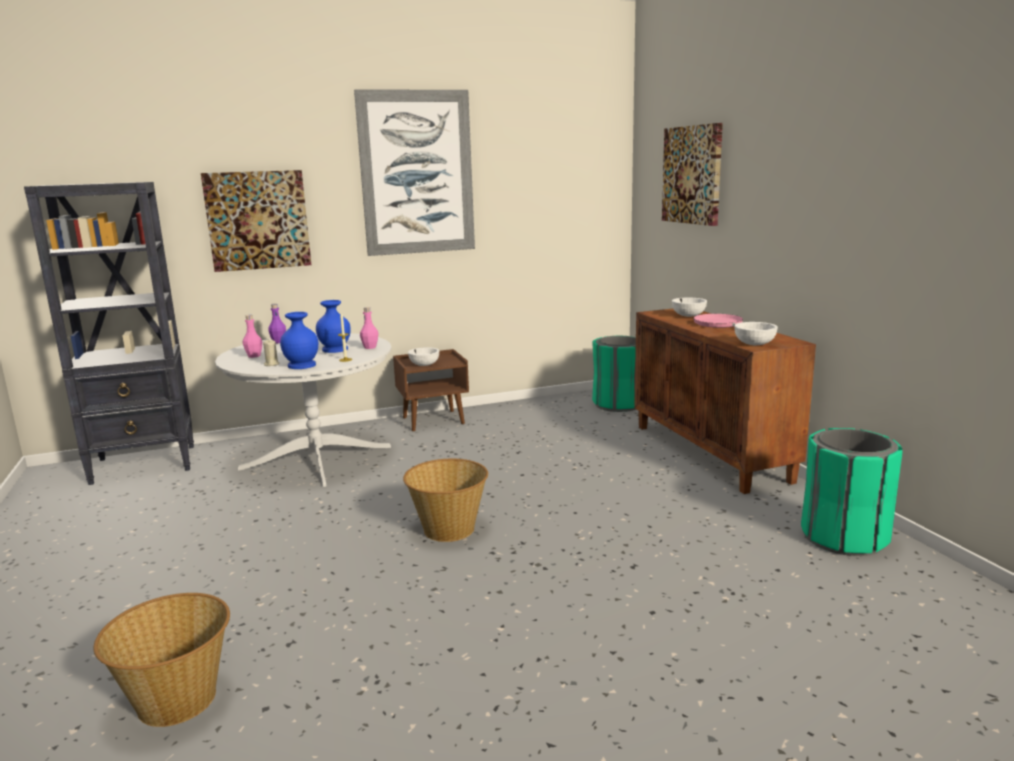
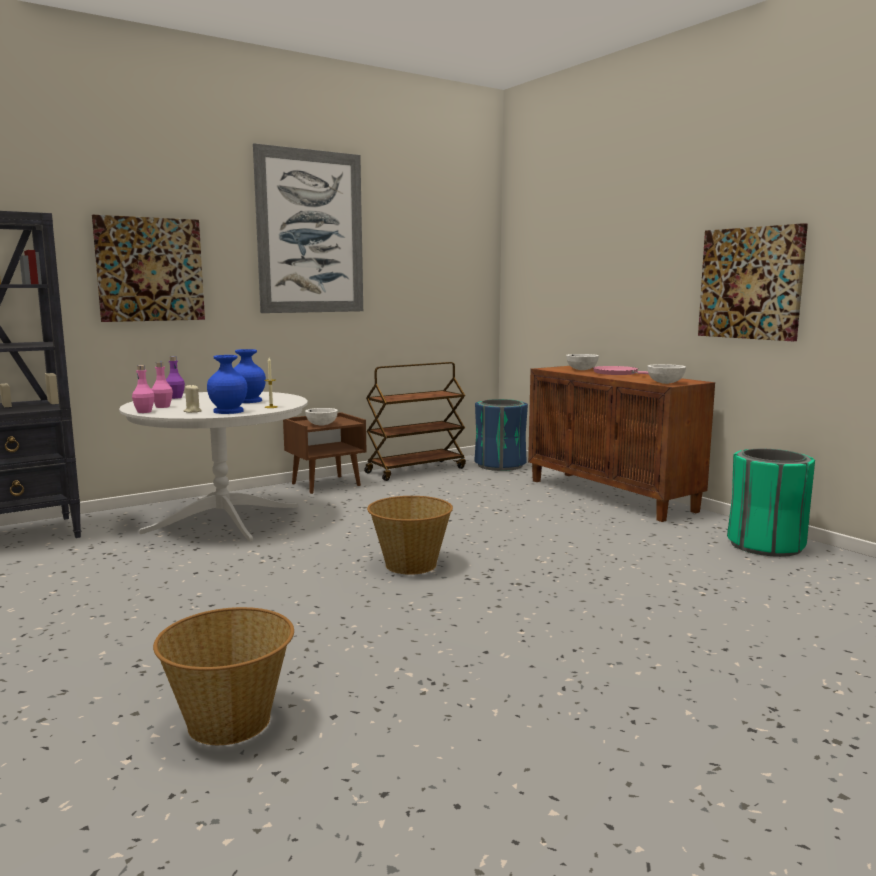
camera: 15 degrees left, 5 degrees down
pink bottle [360,307,378,349] -> pink bottle moved to [132,365,154,413]
green trash can [592,336,637,412] -> blue trash can [474,399,528,471]
picture [662,123,723,226] -> picture moved to [698,223,808,341]
none -> brown cart [364,362,466,481]

